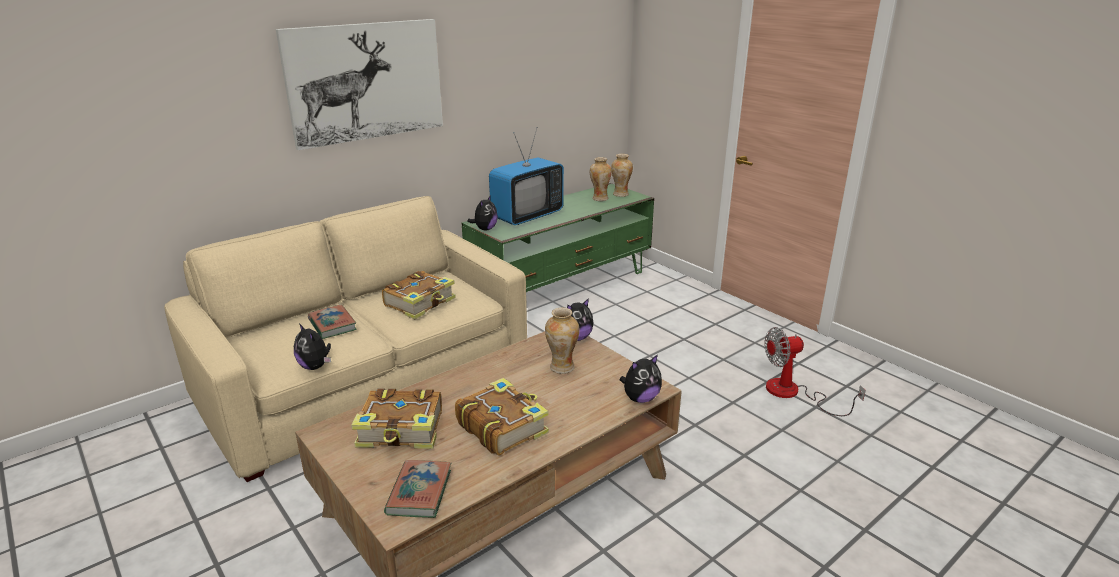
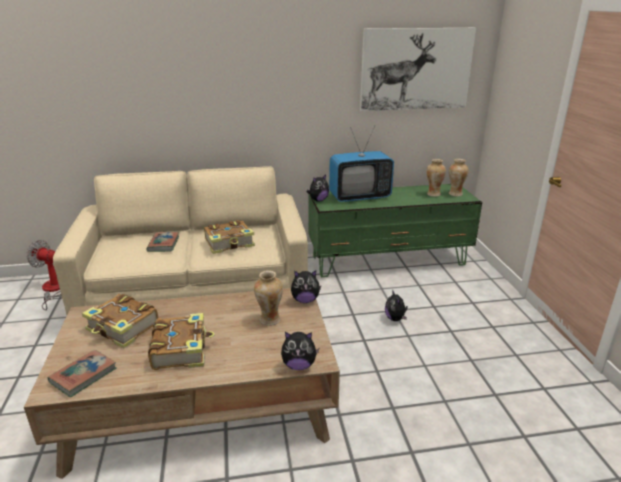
camera: 30 degrees right, 0 degrees up
picture [276,19,443,150] -> picture moved to [360,28,476,111]
plush toy [294,323,331,370] -> plush toy moved to [385,289,408,321]
fan [764,327,866,416] -> fan moved to [26,240,61,310]

